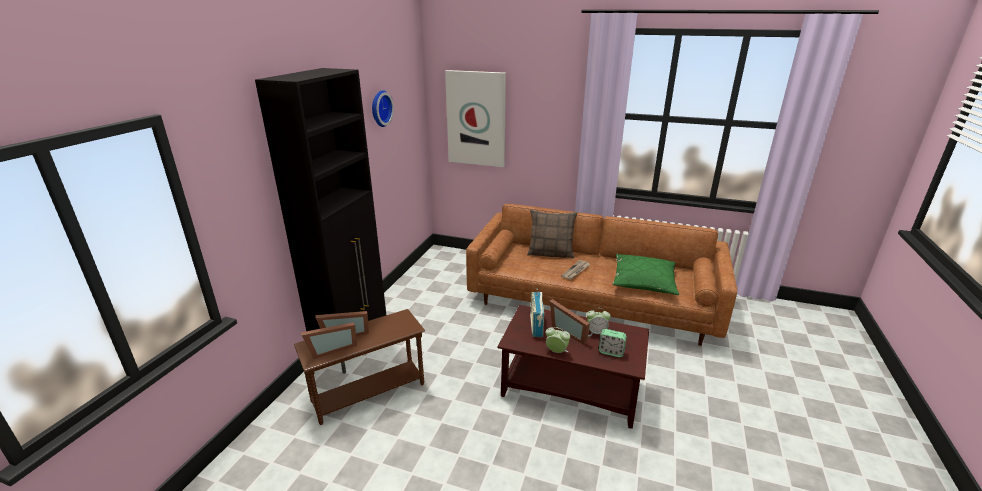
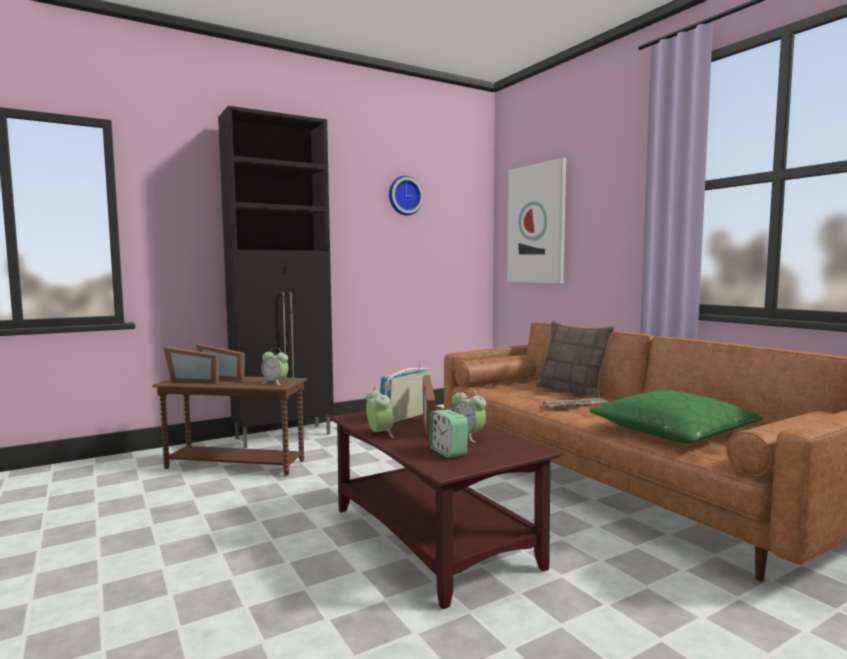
camera: 40 degrees right, 20 degrees down
none -> alarm clock [261,348,288,385]

